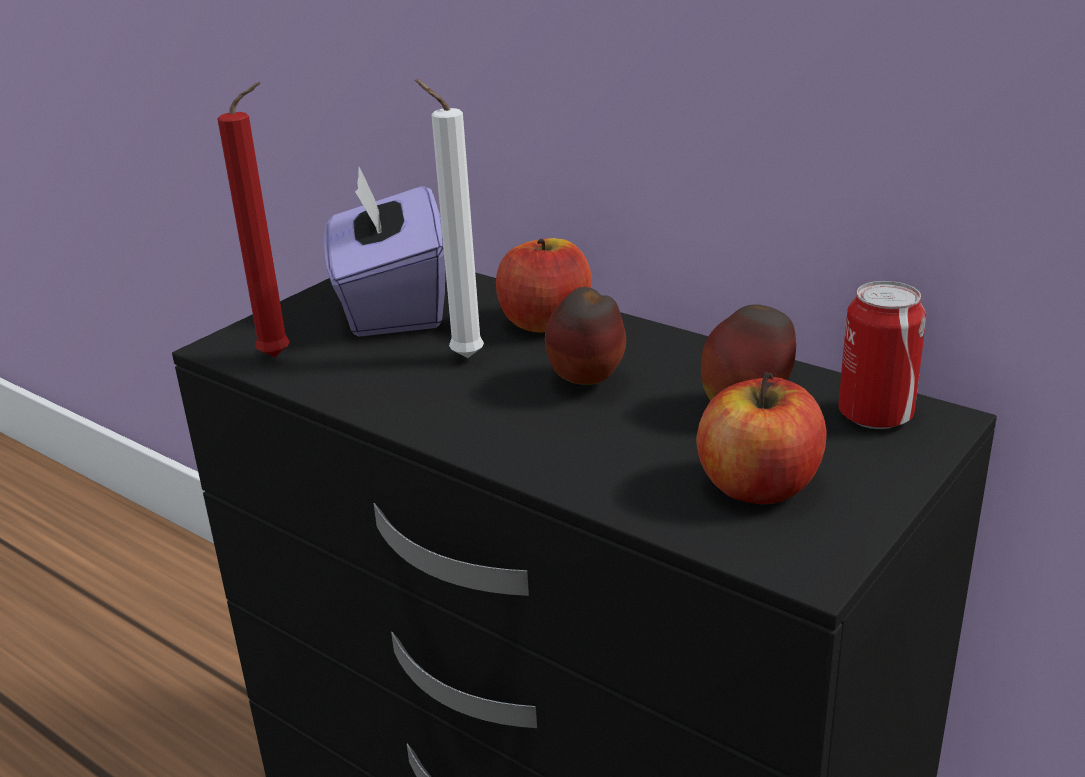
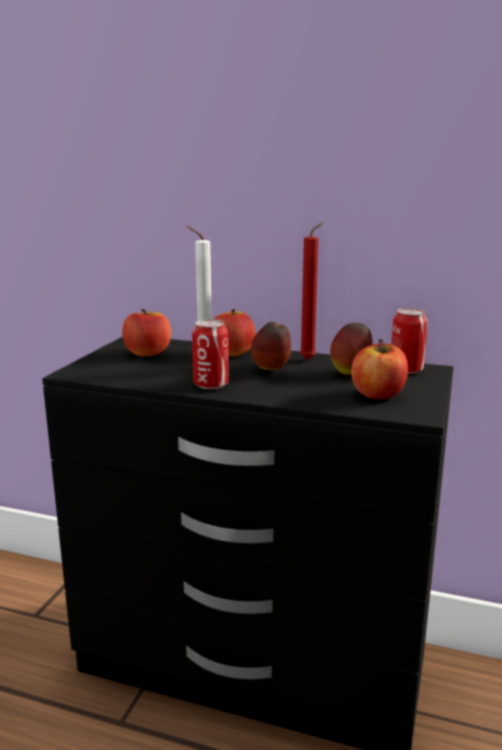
camera: 20 degrees left, 10 degrees down
red candle [217,82,290,357] -> red candle moved to [300,222,324,360]
purple tissue box [324,167,445,337] -> apple [122,309,171,356]
none -> can [192,319,229,390]

